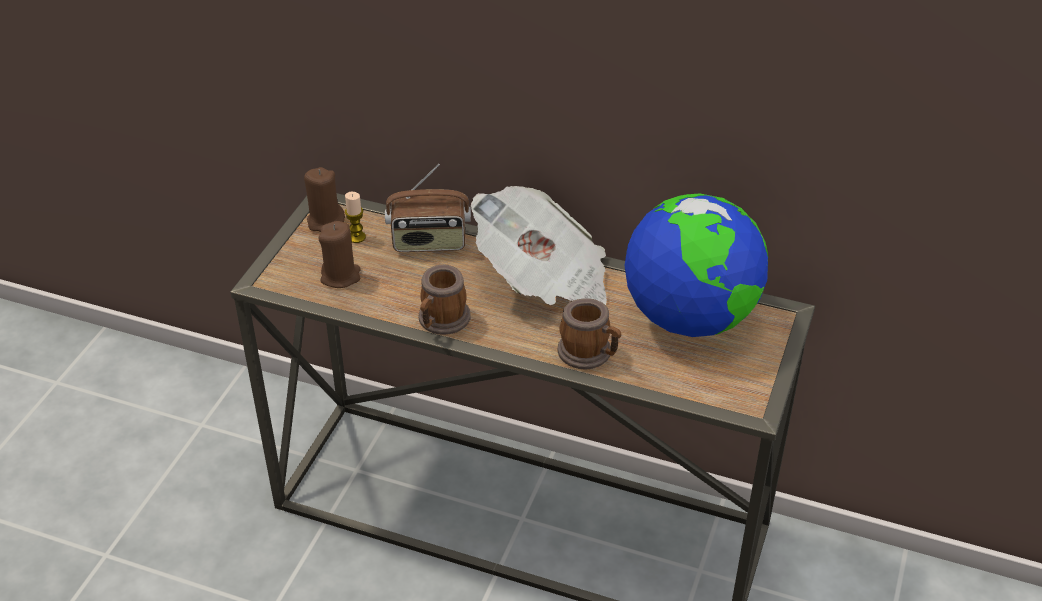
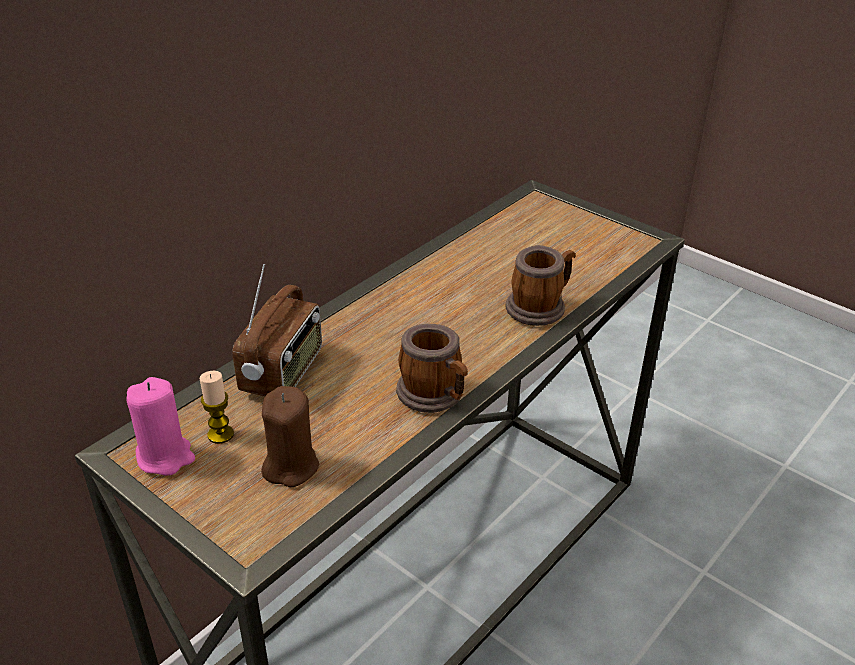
camera: 70 degrees left, 5 degrees down
brown candle [304,167,345,232] -> pink candle [126,377,195,476]
newspaper [471,186,607,305] -> none
globe [624,193,768,337] -> none

